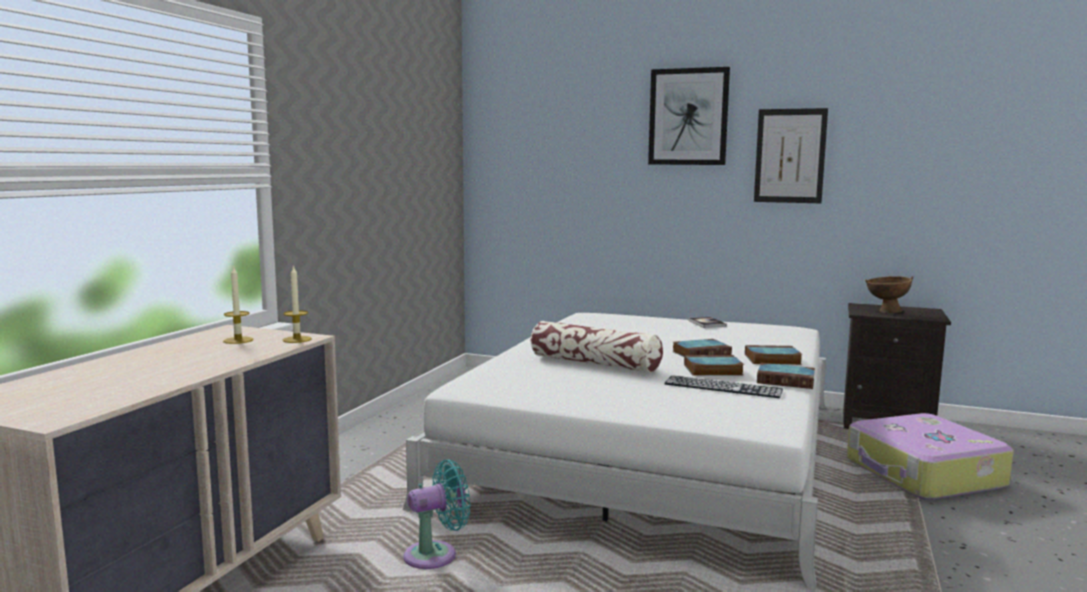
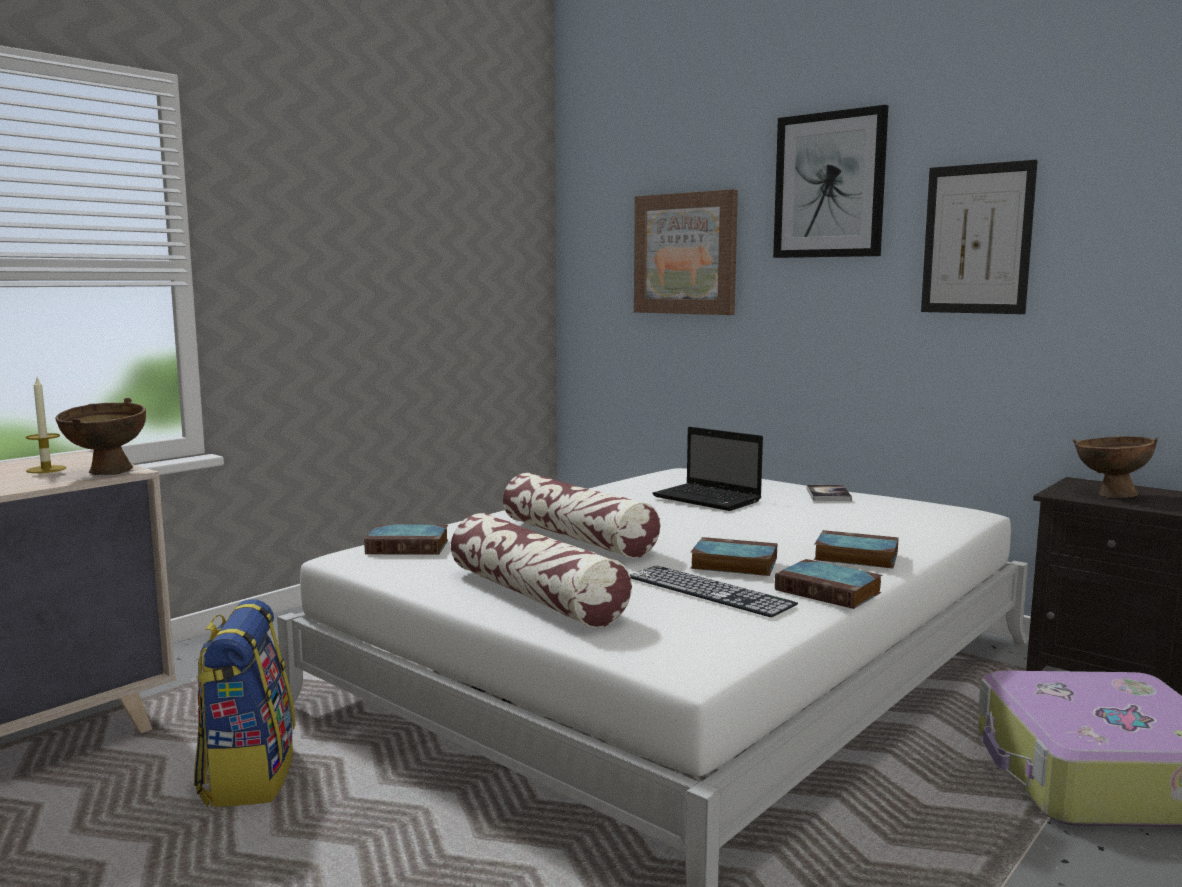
camera: 20 degrees right, 0 degrees up
candle [283,265,312,343] -> brown bowl [55,398,146,475]
turquoise fan [404,460,470,569] -> backpack [194,599,296,807]
book [672,339,732,357] -> book moved to [364,524,449,555]
none -> pillow [451,513,632,628]
none -> picture [634,189,738,315]
none -> laptop [652,427,763,511]

